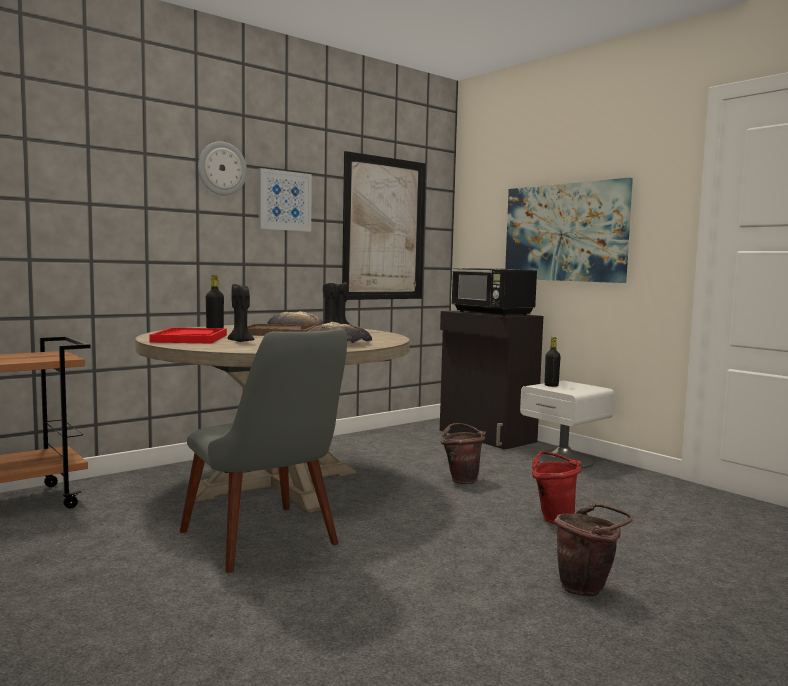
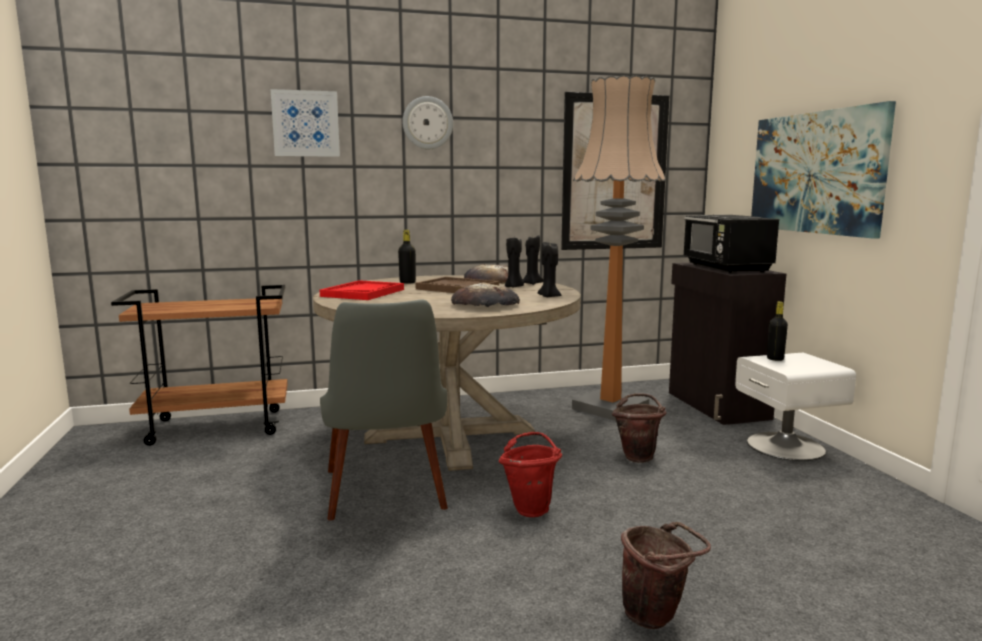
camera: 25 degrees right, 5 degrees up
black candle [227,284,255,342] -> black candle moved to [538,242,561,297]
picture [259,168,312,232] -> picture moved to [271,89,340,157]
red bucket [532,451,581,524] -> red bucket moved to [499,432,562,517]
none -> floor lamp [572,75,666,421]

